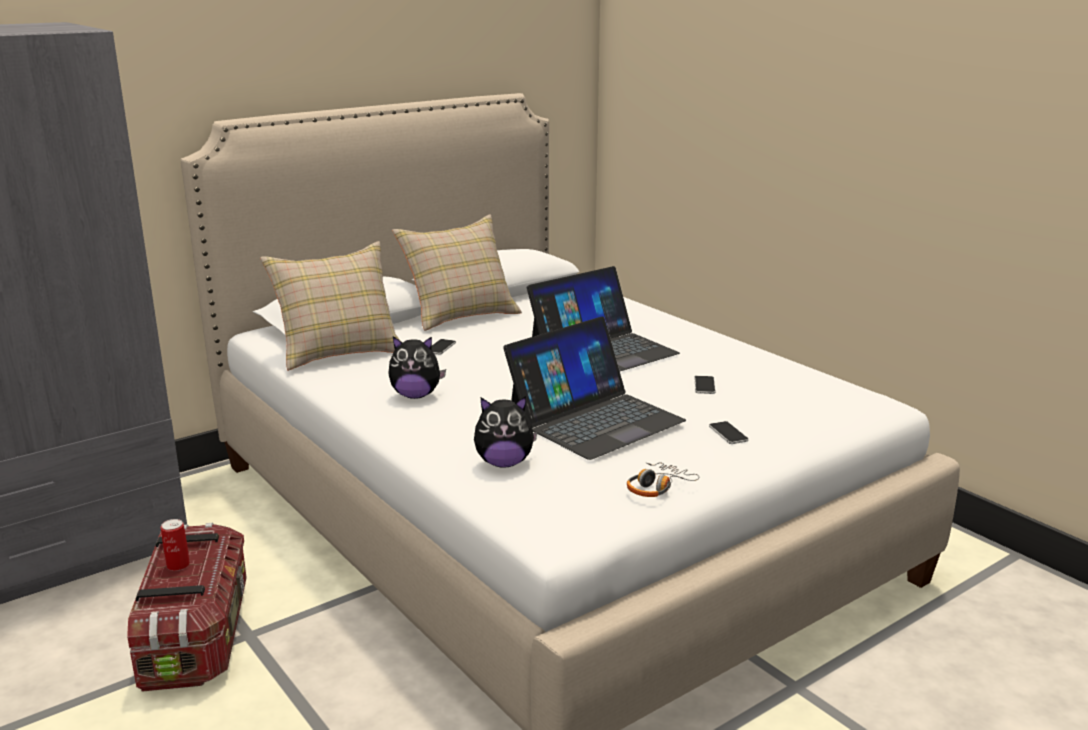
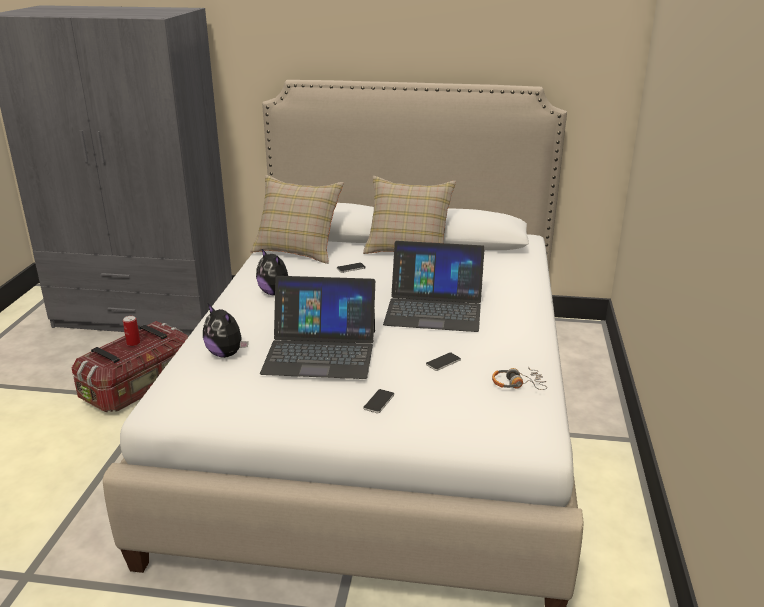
camera: 45 degrees right, 5 degrees up
headphones [627,462,699,497] -> headphones moved to [492,367,547,390]

